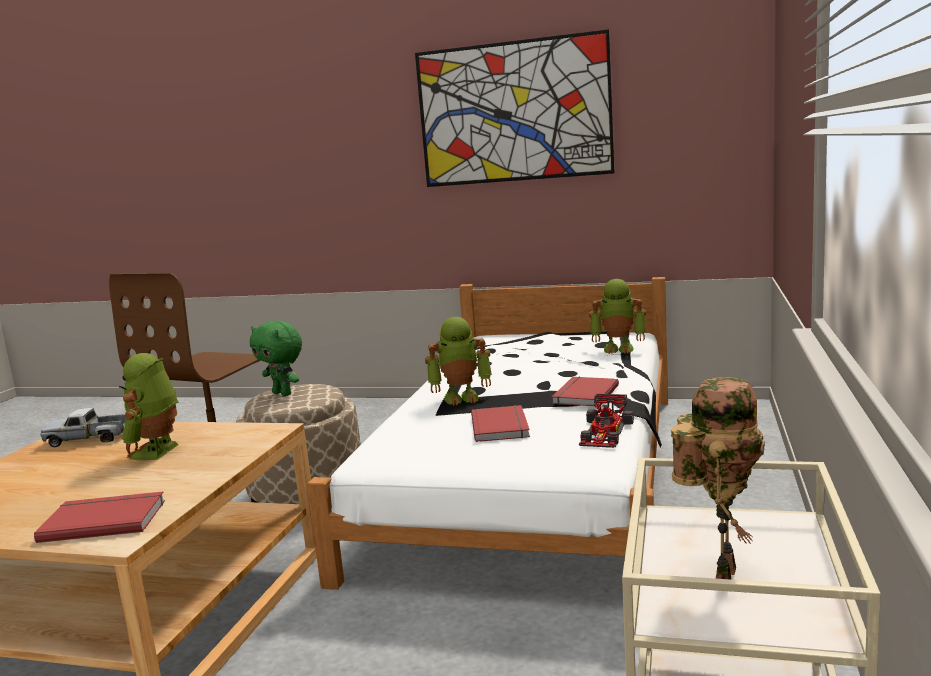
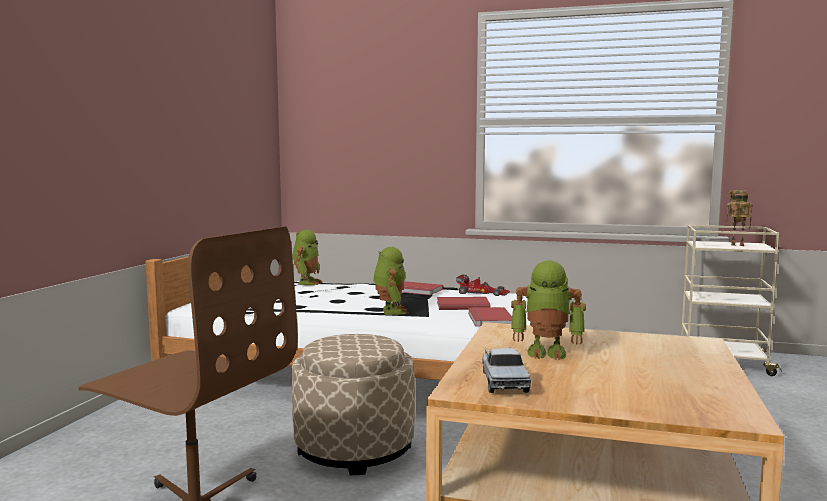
camera: 90 degrees left, 5 degrees down
red book [34,492,165,543] -> red book moved to [468,307,512,327]
green plush toy [250,321,302,396] -> none
picture [415,29,614,187] -> none

